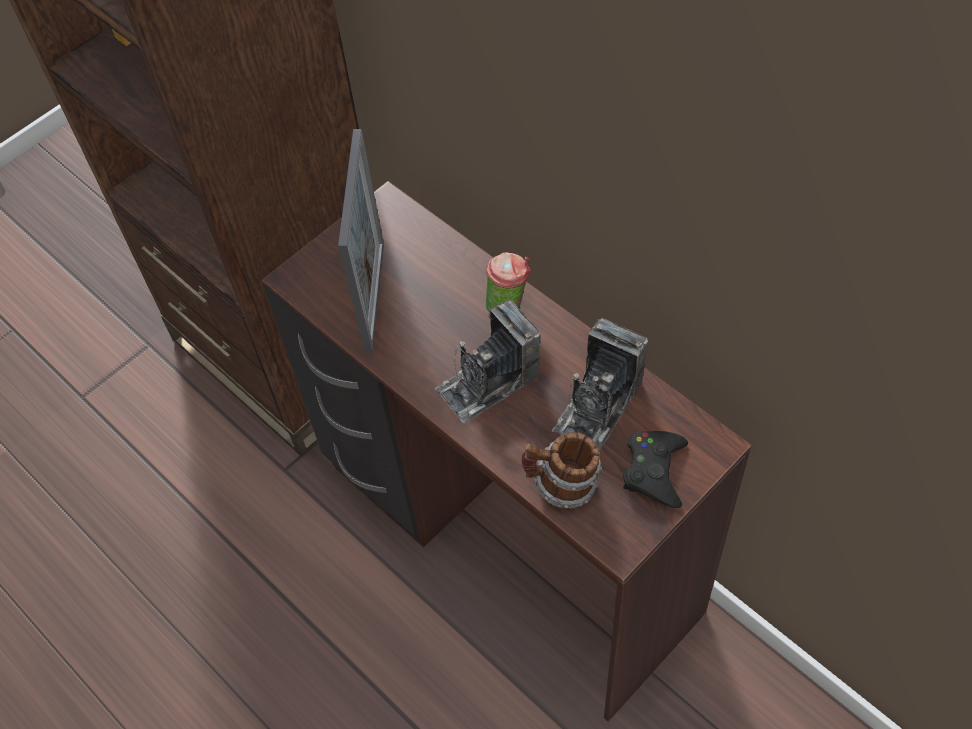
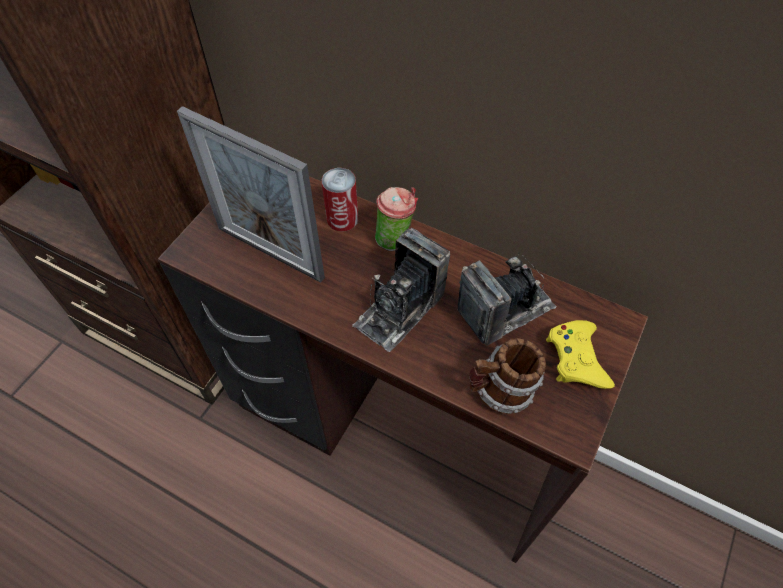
camera: 20 degrees left, 0 degrees up
picture frame [338,129,384,353] -> picture frame turned 135 degrees clockwise [177,106,325,283]
camera [552,318,649,451] -> camera turned 135 degrees counterclockwise [458,253,557,346]
black game controller [623,431,688,508] -> yellow game controller [546,320,615,389]
none -> can [322,168,358,231]

